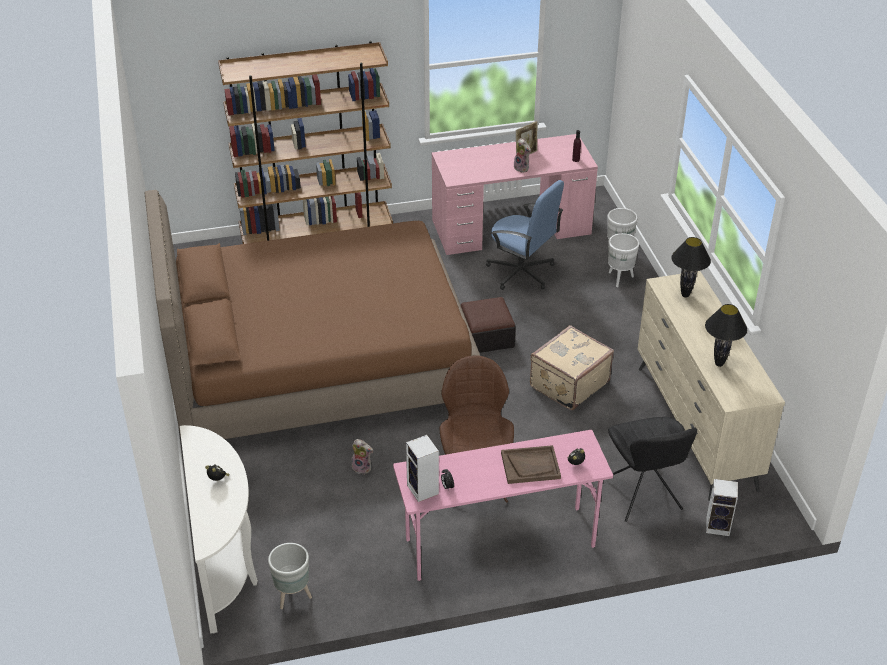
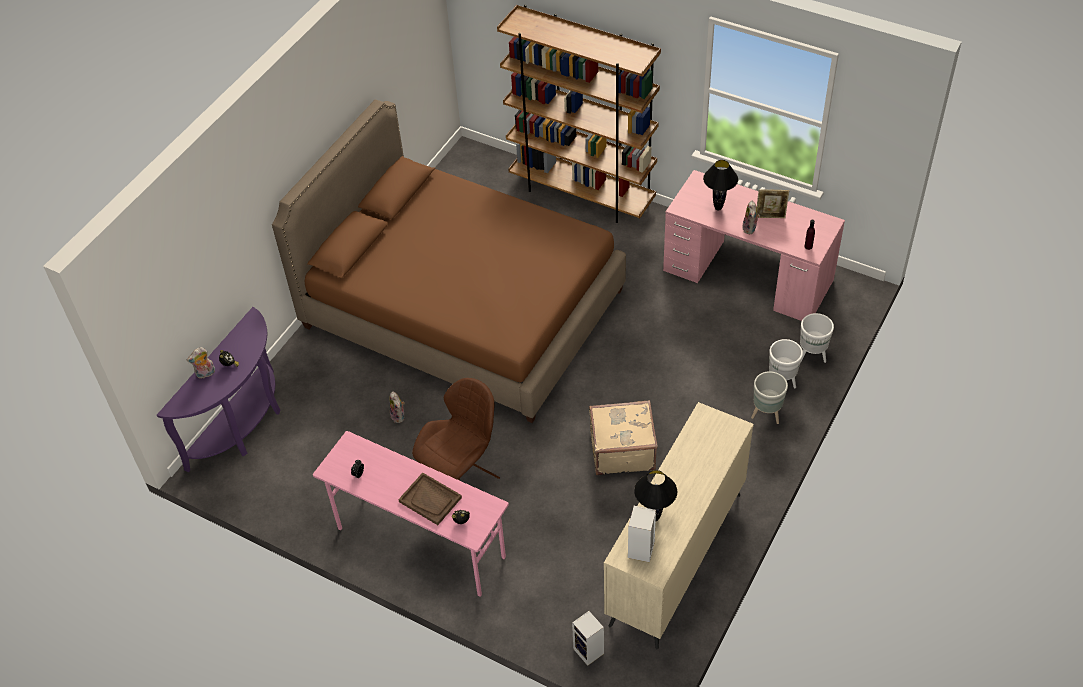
camera: 45 degrees right, 10 degrees up
white console table [180,425,258,634] -> purple console table [157,307,280,472]
grey planter [268,543,312,609] -> grey planter moved to [751,371,788,424]
speaker [406,435,439,502] -> speaker moved to [628,506,656,562]
ottoman [461,297,516,353] -> none
blue office chair [486,180,564,290] -> none
black chair [608,417,697,522] -> none
black table lamp [671,237,711,297] -> black table lamp moved to [703,160,738,211]
none -> plush toy [187,347,215,379]

